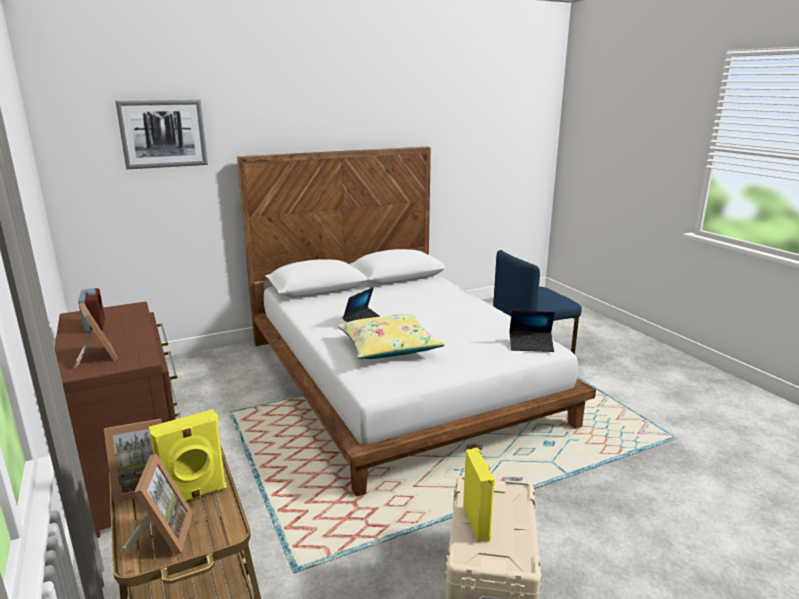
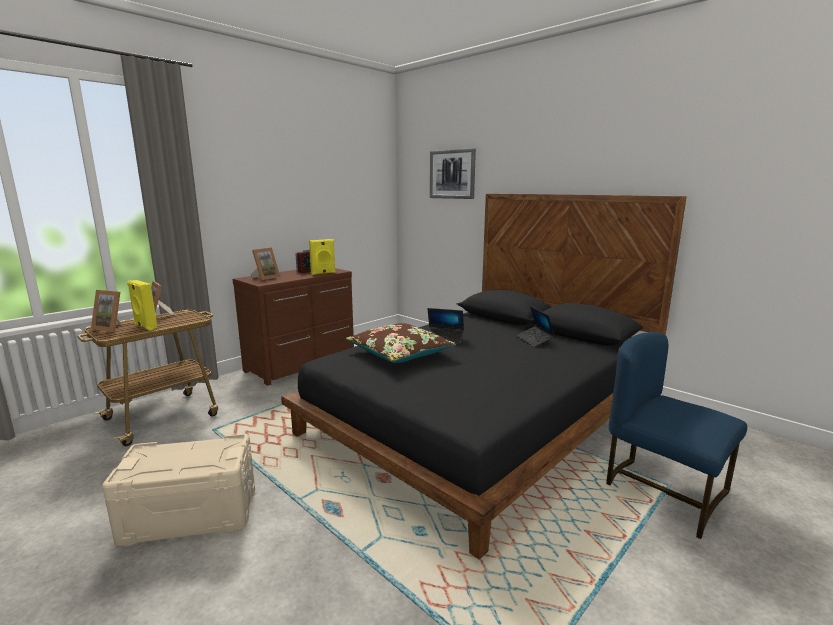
camera: 70 degrees right, 5 degrees down
picture frame [121,453,193,555] -> picture frame turned 45 degrees clockwise [91,290,121,332]
white bed [237,147,596,497] -> black bed [281,194,686,559]
yellow pillow [337,314,445,359] -> brown pillow [346,323,456,363]
yellow speaker [463,448,495,542] -> yellow speaker moved to [309,239,336,275]
laptop [509,311,555,352] -> laptop moved to [516,306,555,347]

